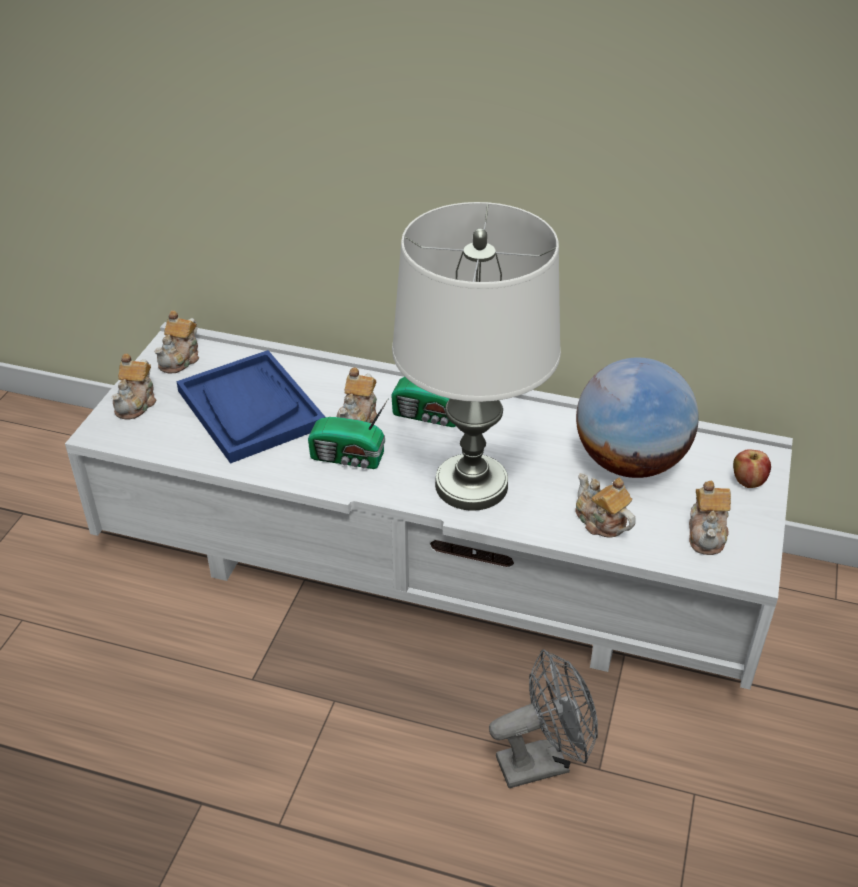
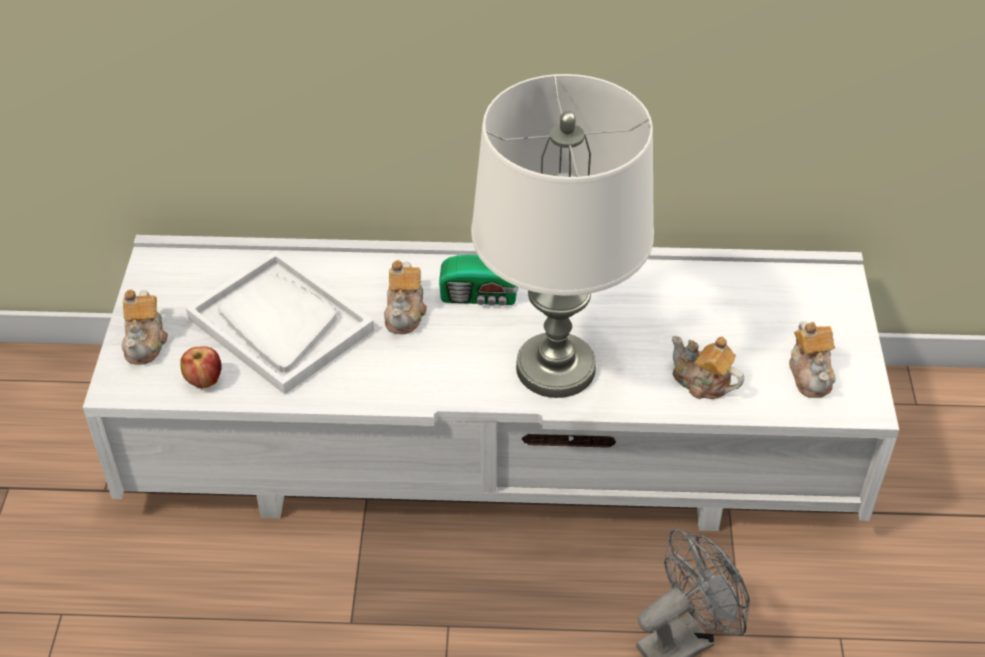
camera: 15 degrees left, 5 degrees up
teapot [154,311,199,374] -> none
blue tray [176,350,325,464] -> white tray [186,250,374,394]
radio [308,398,389,469] -> none
globe [576,357,699,478] -> none
apple [733,449,771,488] -> apple moved to [180,346,222,389]

